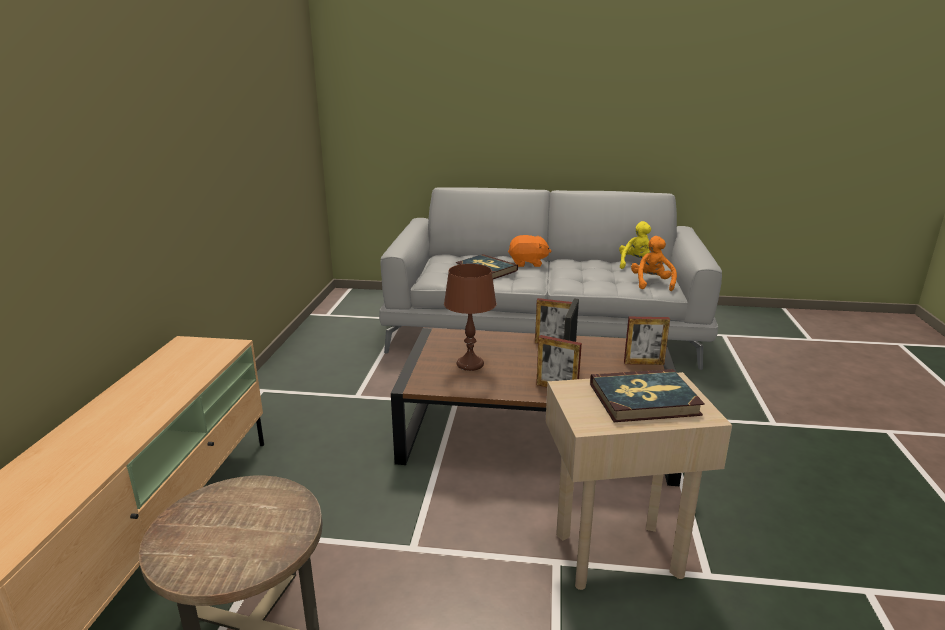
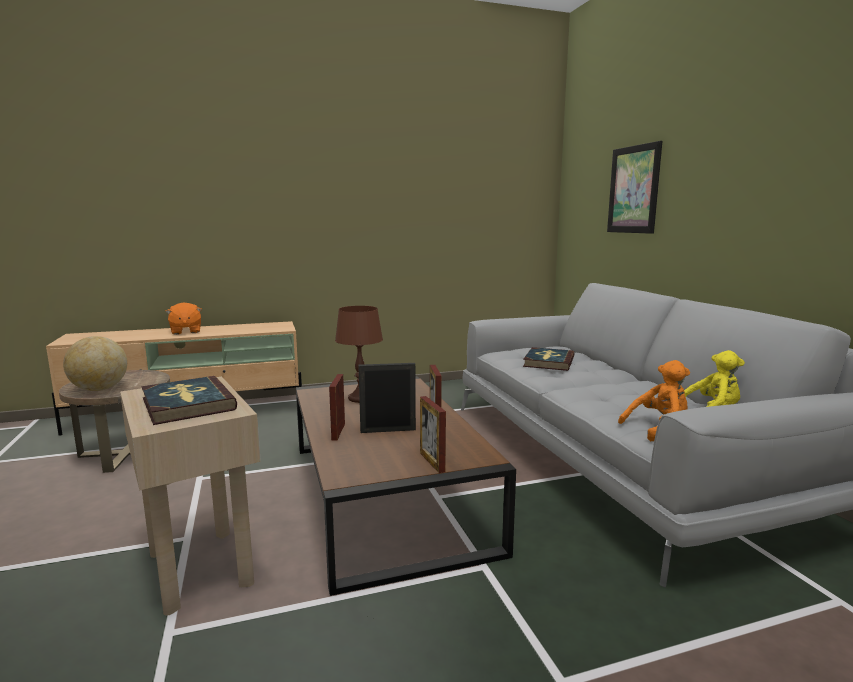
camera: 65 degrees right, 10 degrees down
orange plush toy [508,235,551,267] -> orange plush toy moved to [165,302,202,335]
none -> globe [63,336,127,391]
none -> picture [607,141,662,234]

